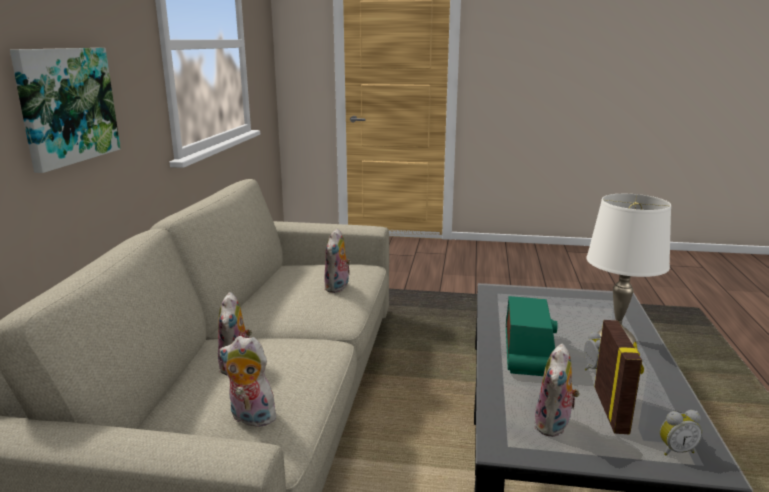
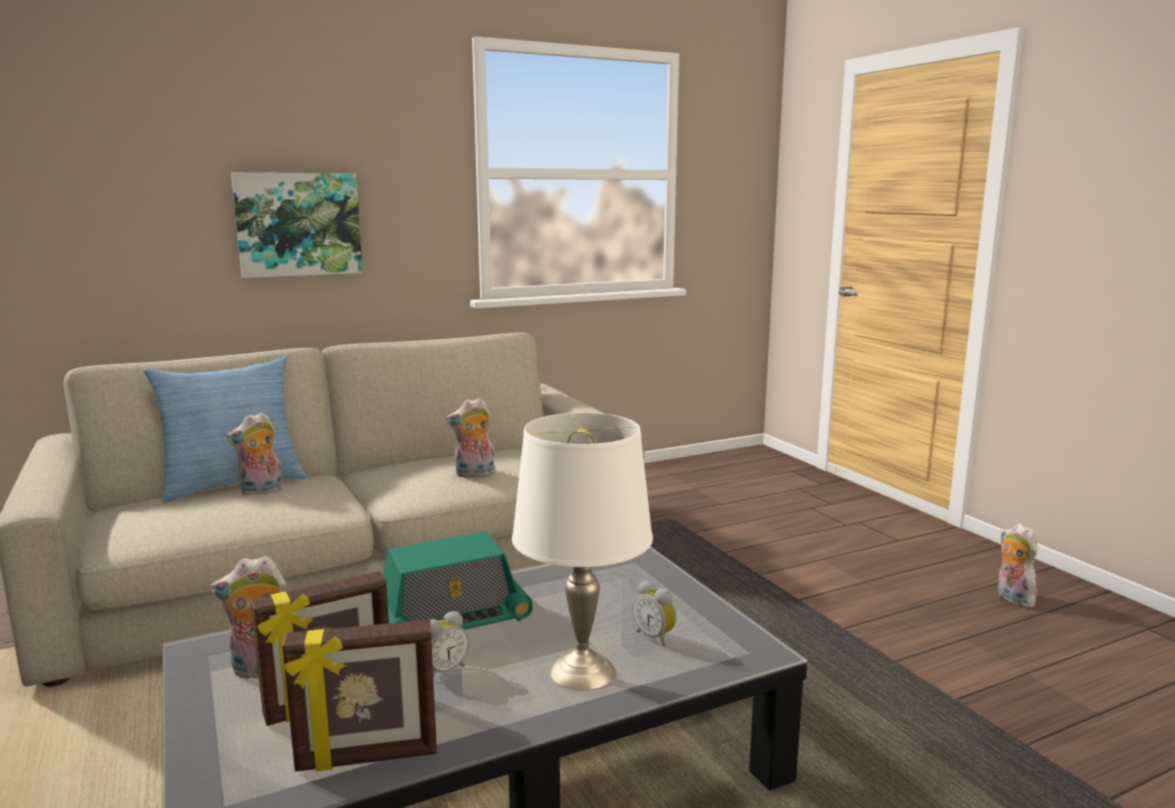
camera: 55 degrees right, 5 degrees down
plush toy [219,336,276,427] -> plush toy moved to [998,523,1037,608]
alarm clock [660,410,702,456] -> alarm clock moved to [632,580,677,646]
none -> pillow [143,356,307,503]
none -> picture frame [282,620,437,772]

